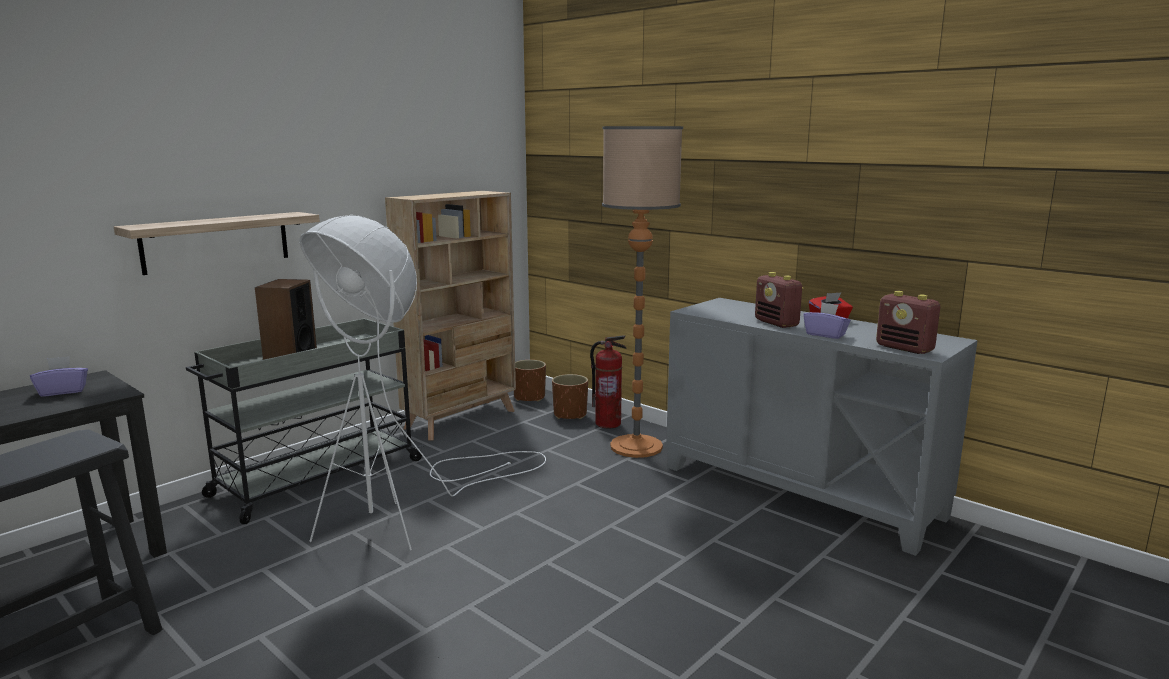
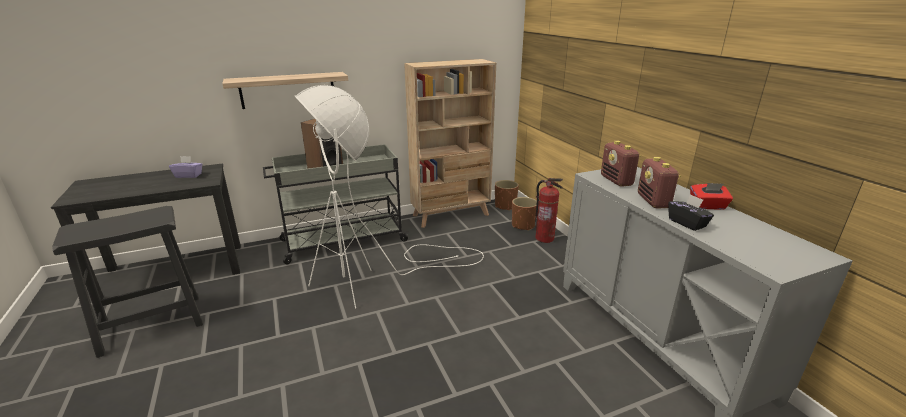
camera: 25 degrees right, 10 degrees up
floor lamp [602,126,683,458] -> none
purple tissue box [803,302,851,339] -> black tissue box [668,194,714,231]
radio [876,291,940,354] -> radio moved to [601,140,641,187]

